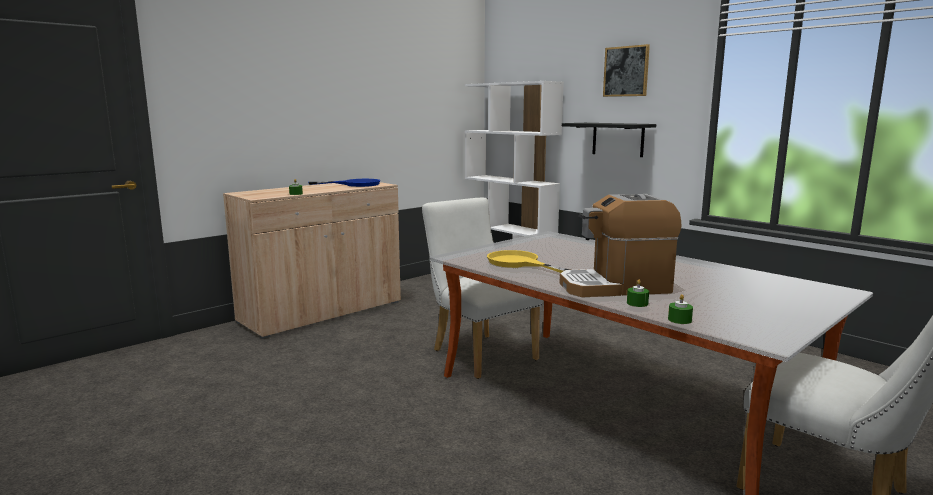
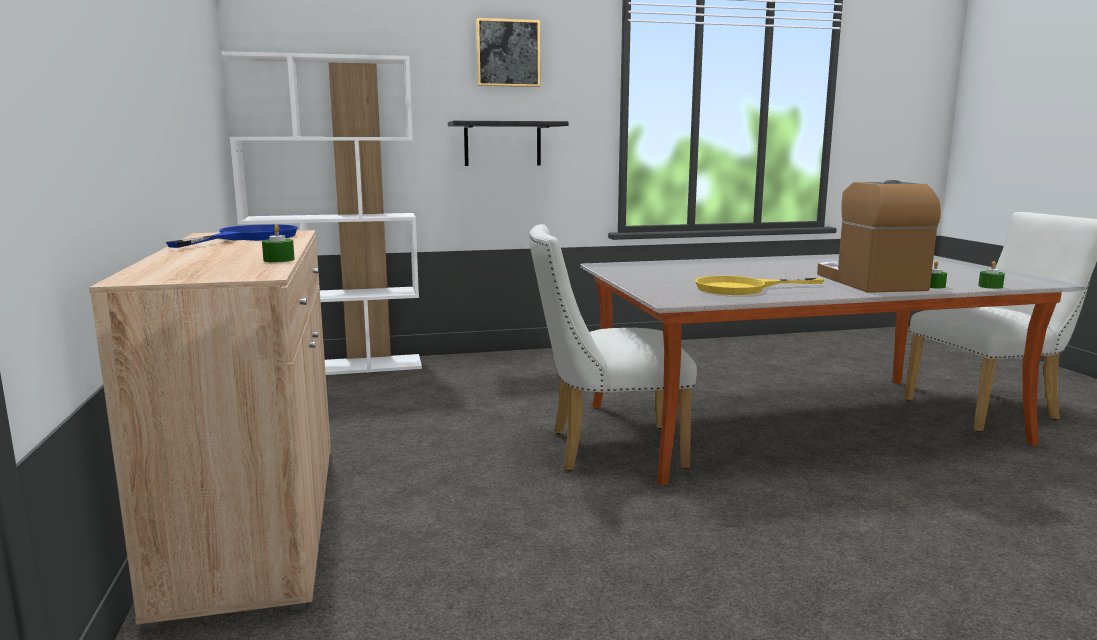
camera: 60 degrees left, 0 degrees up
coffee machine [560,194,682,297] -> coffee machine turned 150 degrees clockwise [817,180,941,293]

